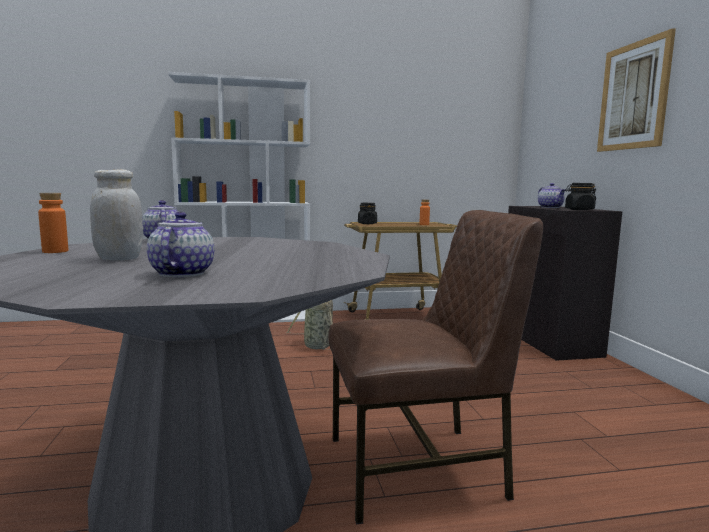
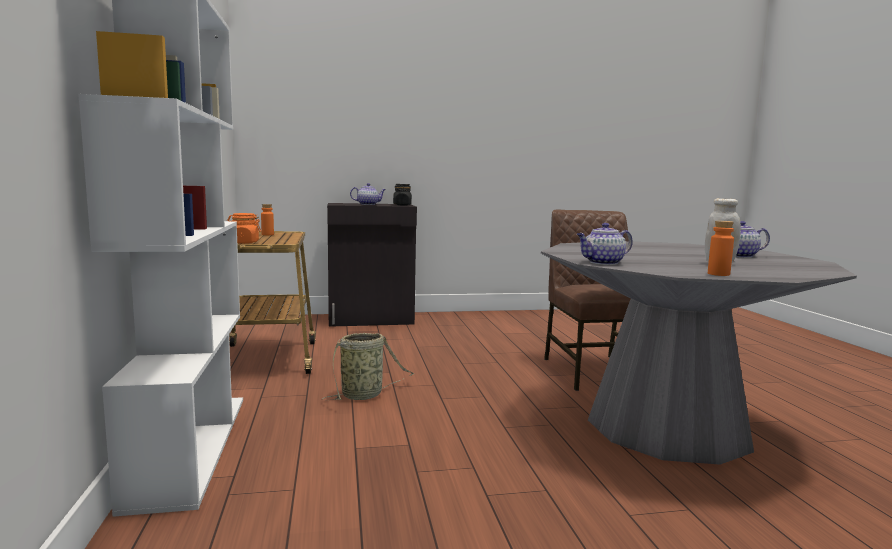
camera: 90 degrees left, 0 degrees up
black jar [358,203,377,224] -> orange jar [227,213,261,244]
picture [597,28,676,152] -> none

